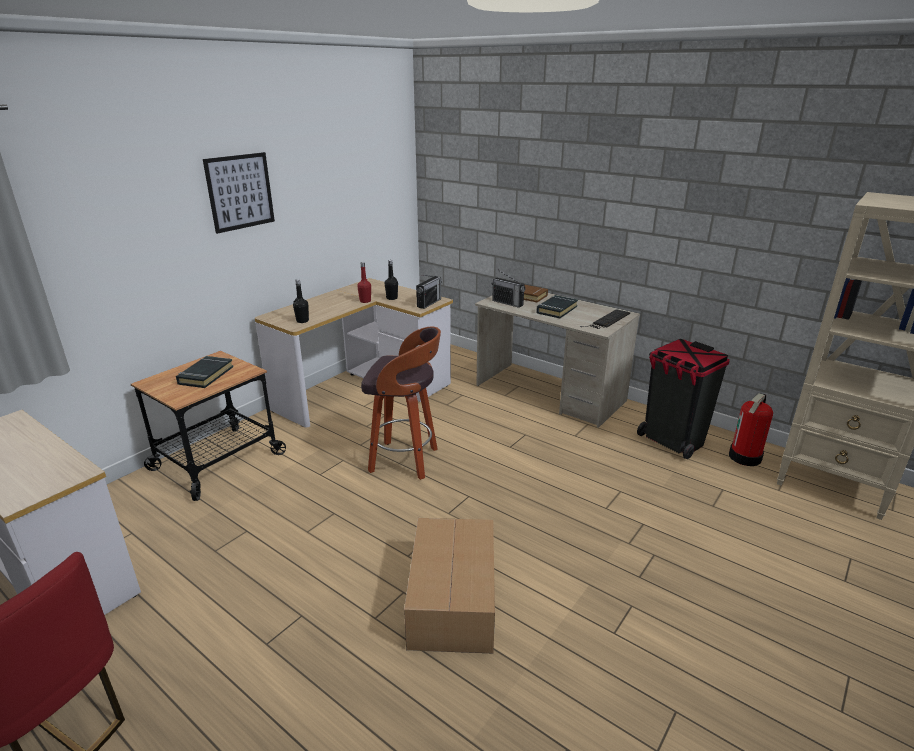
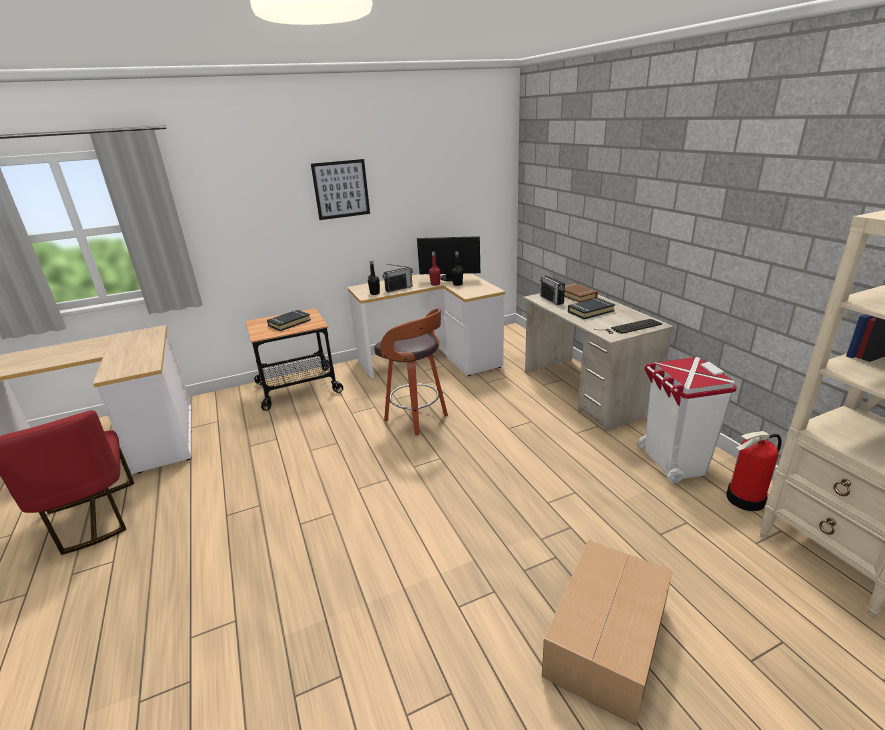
camera: 30 degrees right, 0 degrees up
cardboard box [404,518,495,653] -> cardboard box moved to [542,540,673,725]
radio [416,275,442,309] -> radio moved to [383,264,413,293]
black trash can [637,339,730,459] -> white trash can [637,357,737,483]
none -> monitor [417,236,480,281]

